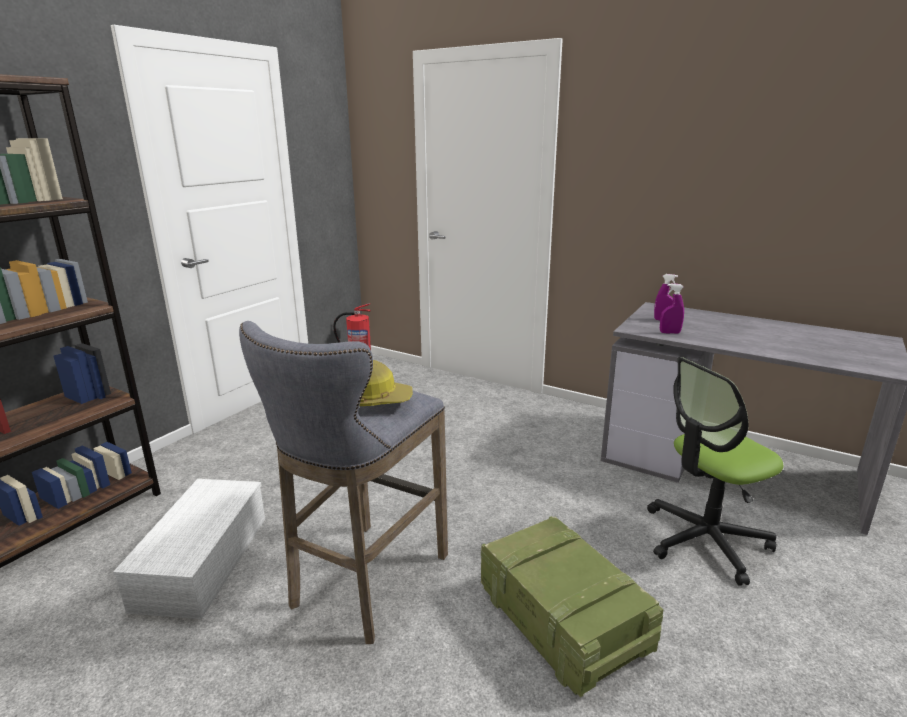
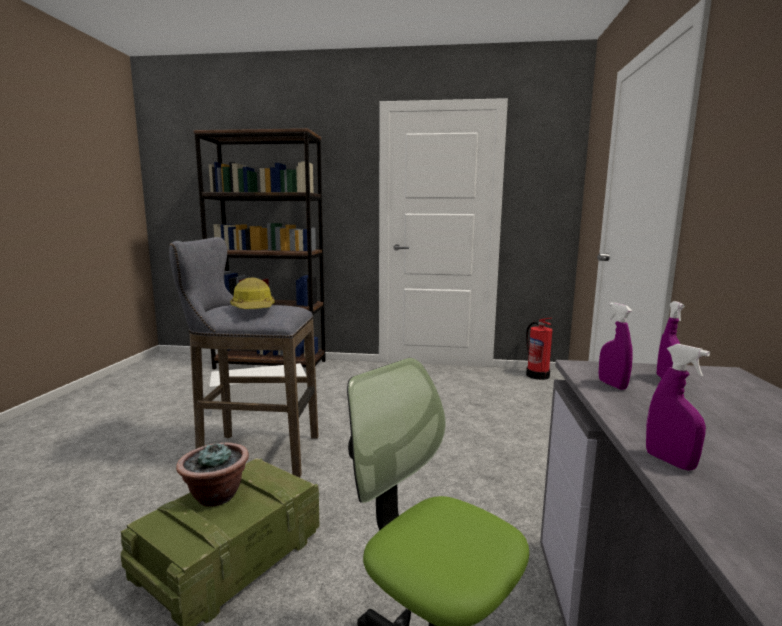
camera: 65 degrees right, 10 degrees down
none -> potted plant [176,441,249,507]
none -> purple spray bottle [646,344,710,471]

